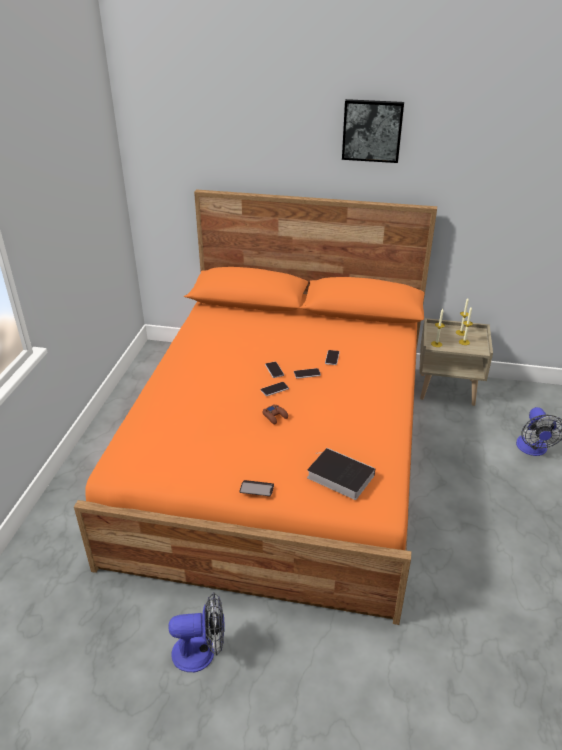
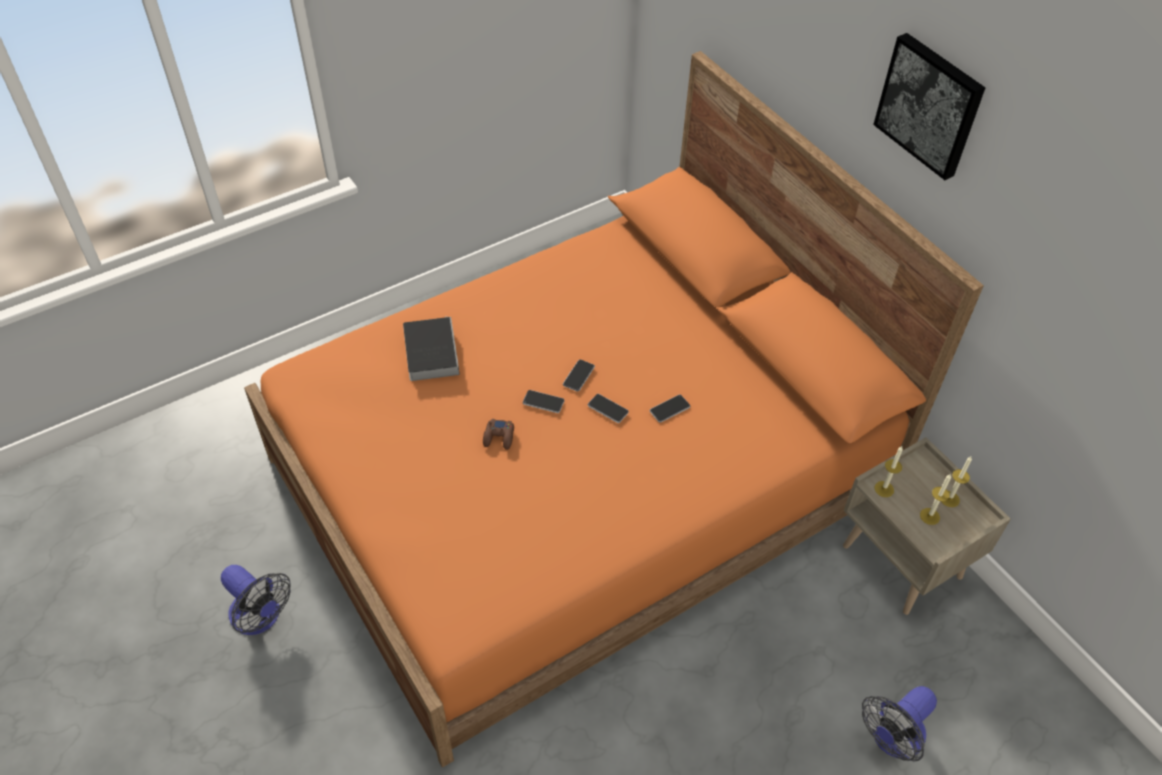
camera: 45 degrees right, 15 degrees up
phone [239,480,274,496] -> none
book [307,448,375,500] -> book moved to [403,316,460,381]

